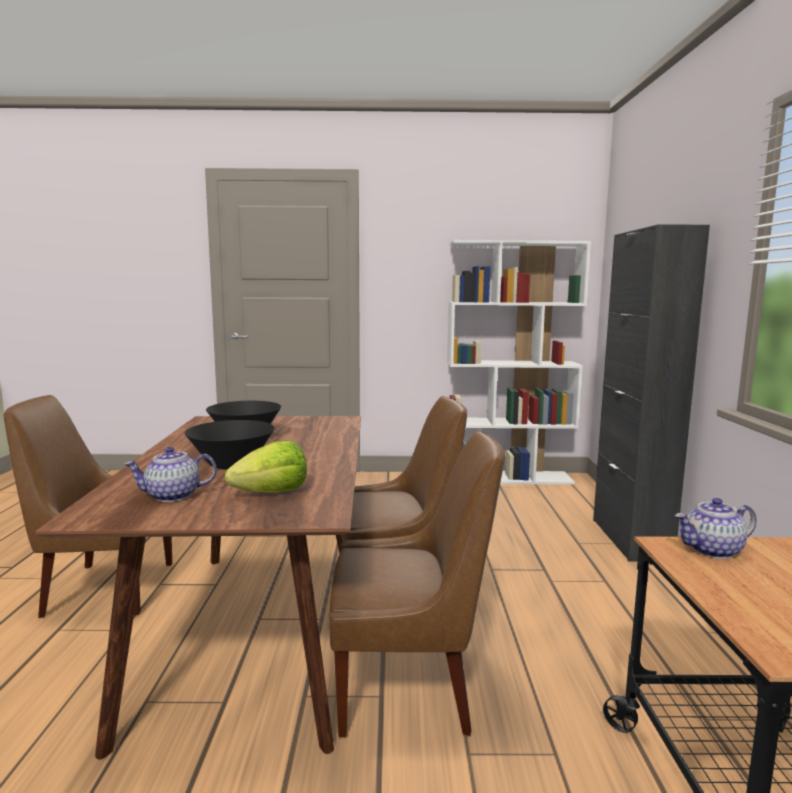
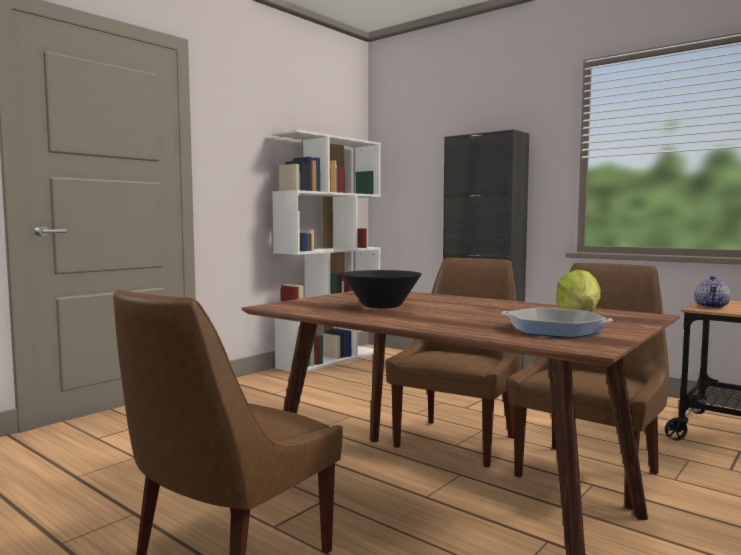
camera: 50 degrees left, 5 degrees down
teapot [124,447,217,502] -> frying pan [502,308,613,338]
black bowl [185,420,275,469] -> none

